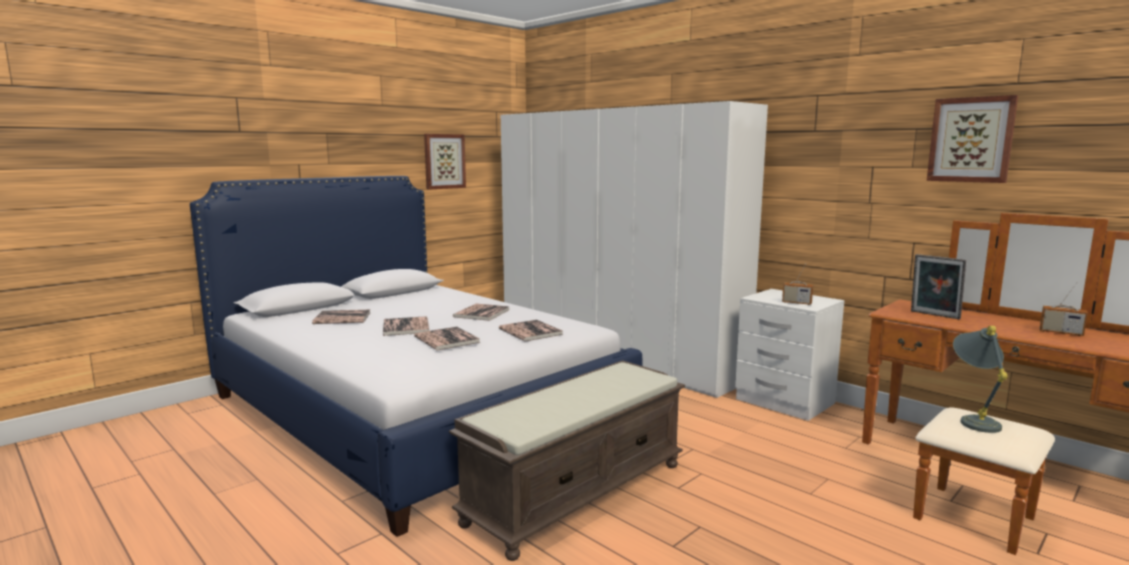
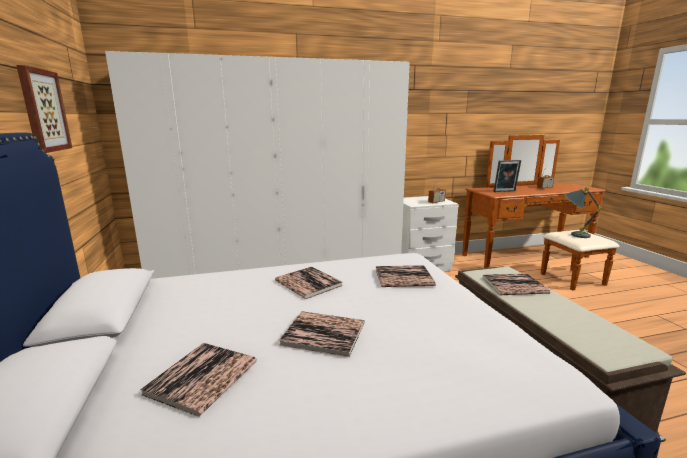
camera: 60 degrees left, 5 degrees up
book [414,326,480,350] -> book moved to [482,273,550,295]
picture [927,95,1018,183] -> none

